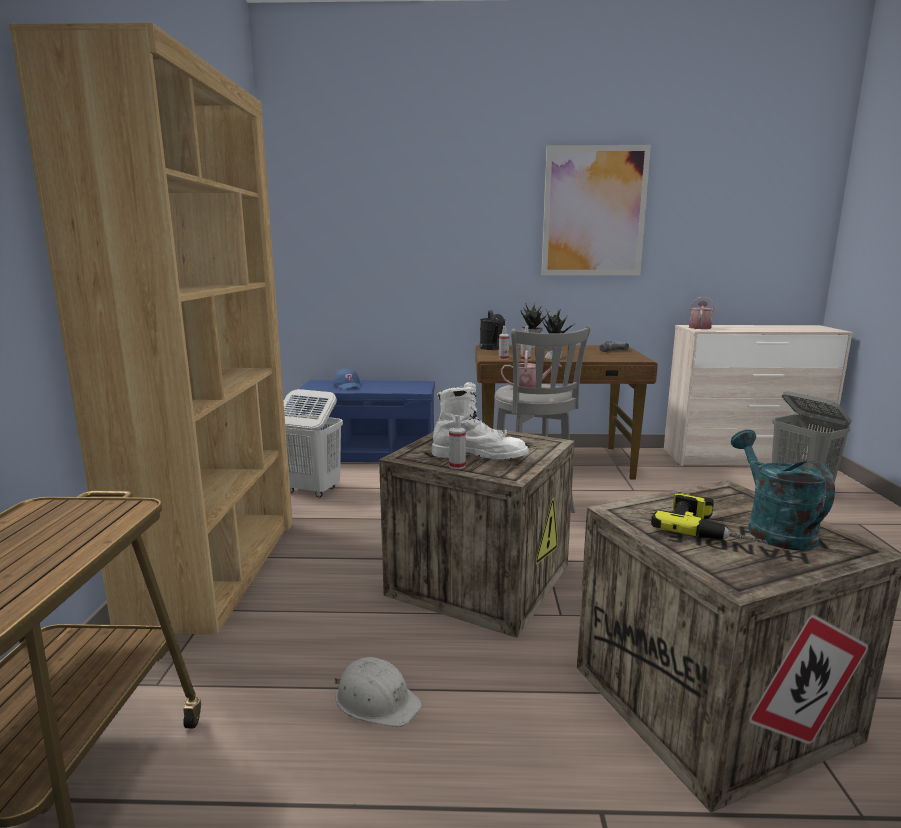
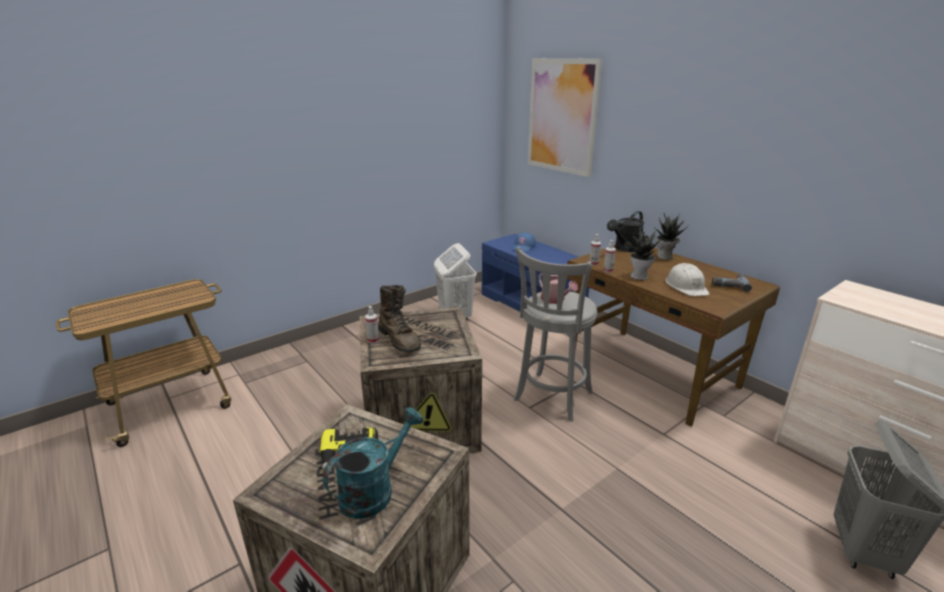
camera: 50 degrees right, 10 degrees up
brown bookcase [9,23,293,634] -> none
white hard hat [335,657,423,727] -> white hard hat moved to [665,263,709,296]
white boot [432,382,529,459] -> brown boot [378,285,421,352]
picture [542,145,651,275] -> picture moved to [528,58,603,177]
watering can [689,297,715,329] -> none

